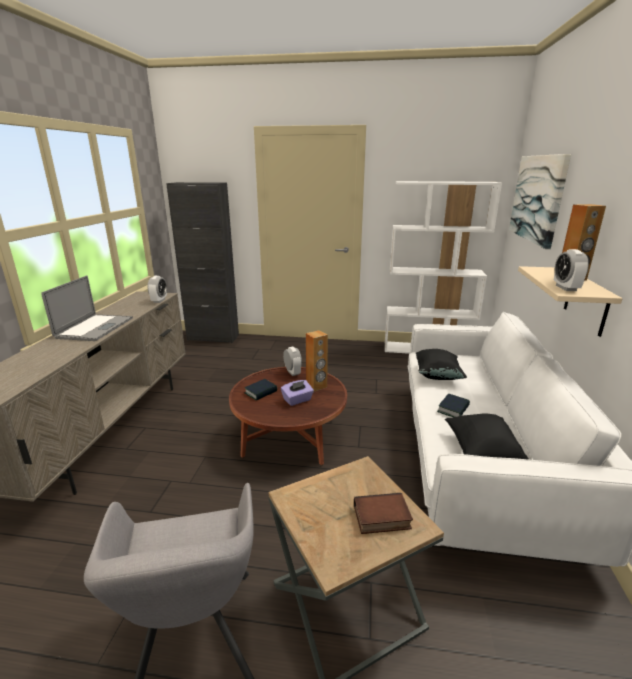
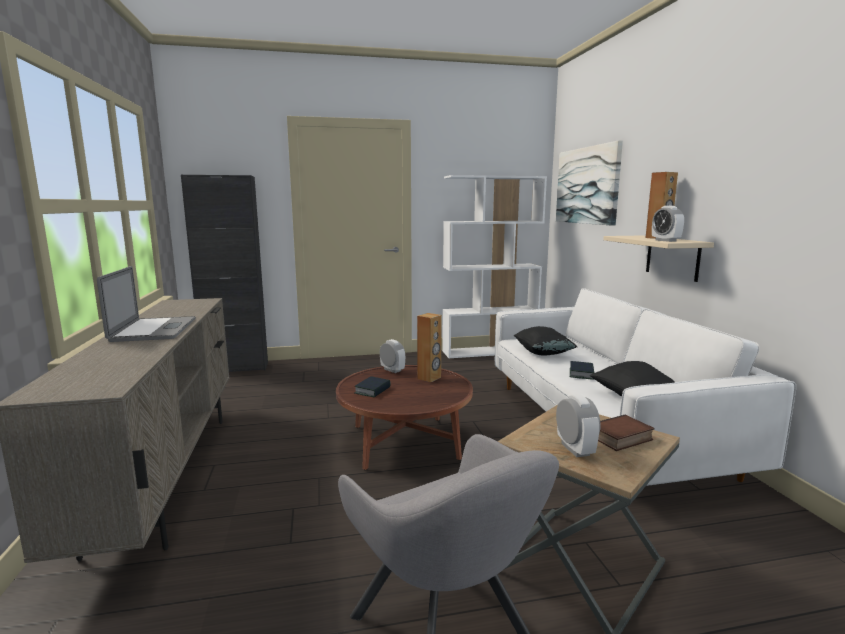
camera: 20 degrees left, 10 degrees down
alarm clock [148,276,167,303] -> alarm clock moved to [556,394,600,457]
purple tissue box [281,380,314,406] -> none

